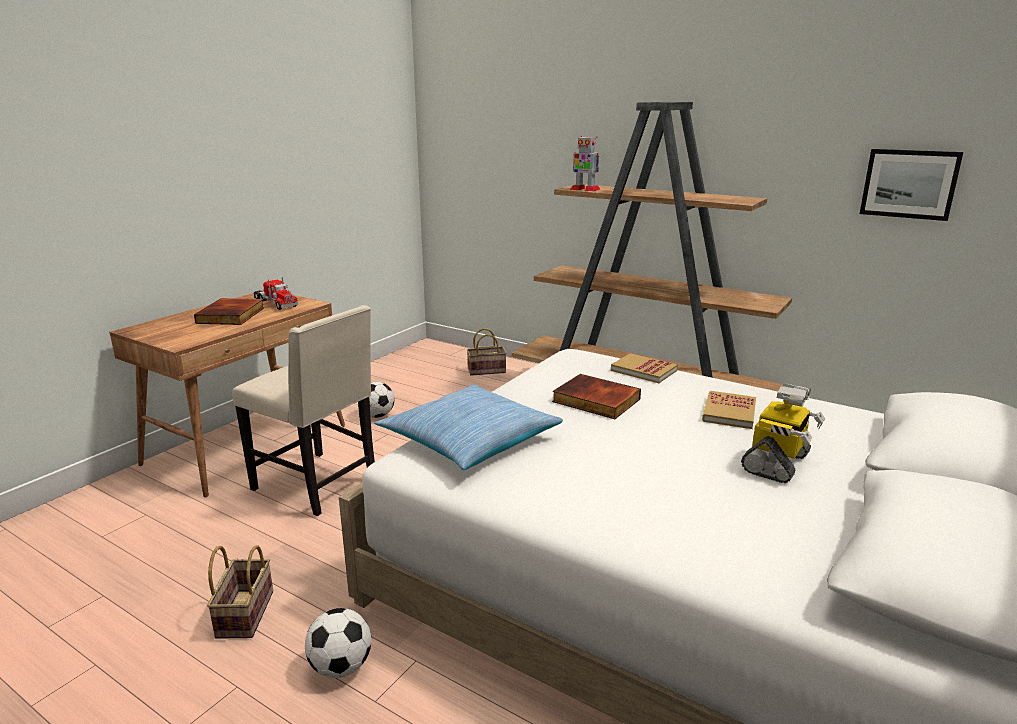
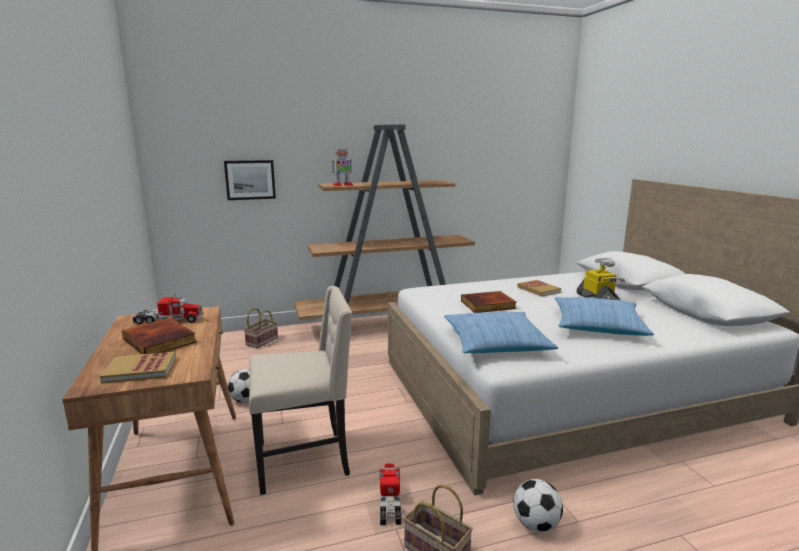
camera: 50 degrees left, 5 degrees down
book [611,353,678,383] -> book moved to [100,352,176,384]
picture [860,149,963,221] -> picture moved to [224,160,276,200]
none -> toy truck [380,463,401,525]
none -> pillow [555,297,654,336]

